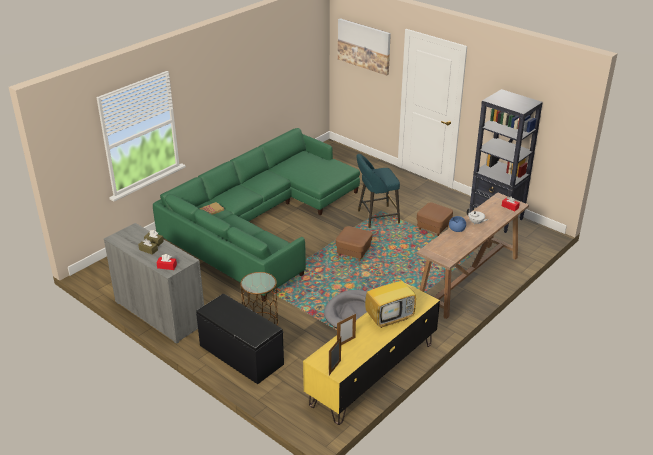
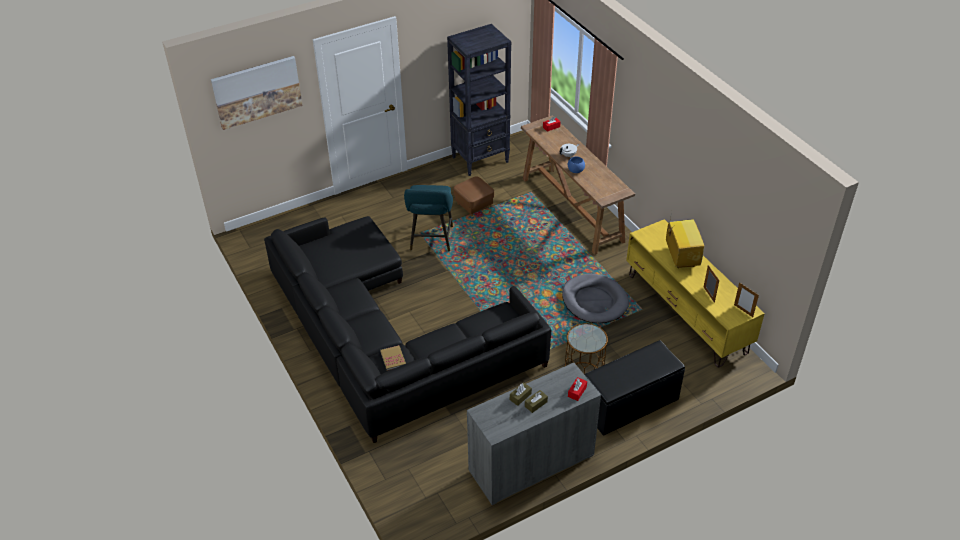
camera: 70 degrees left, 10 degrees up
green sofa [153,128,360,302] -> black sofa [264,216,551,443]
brown ottoman [336,226,372,261] -> none

